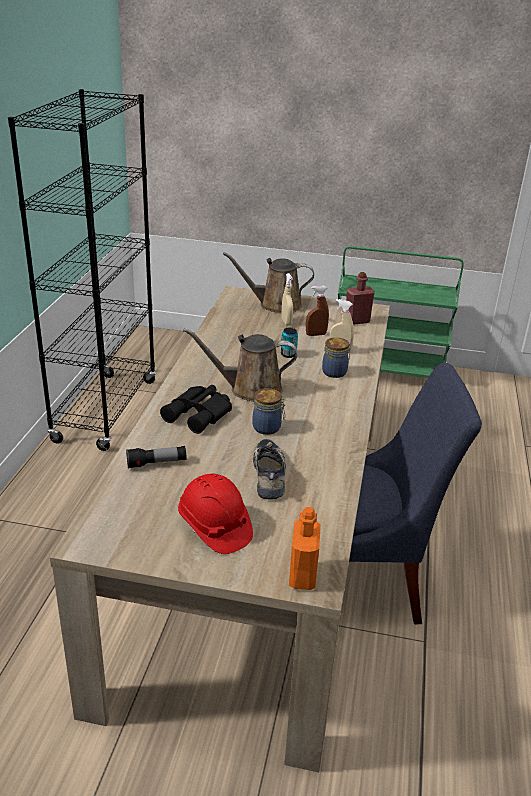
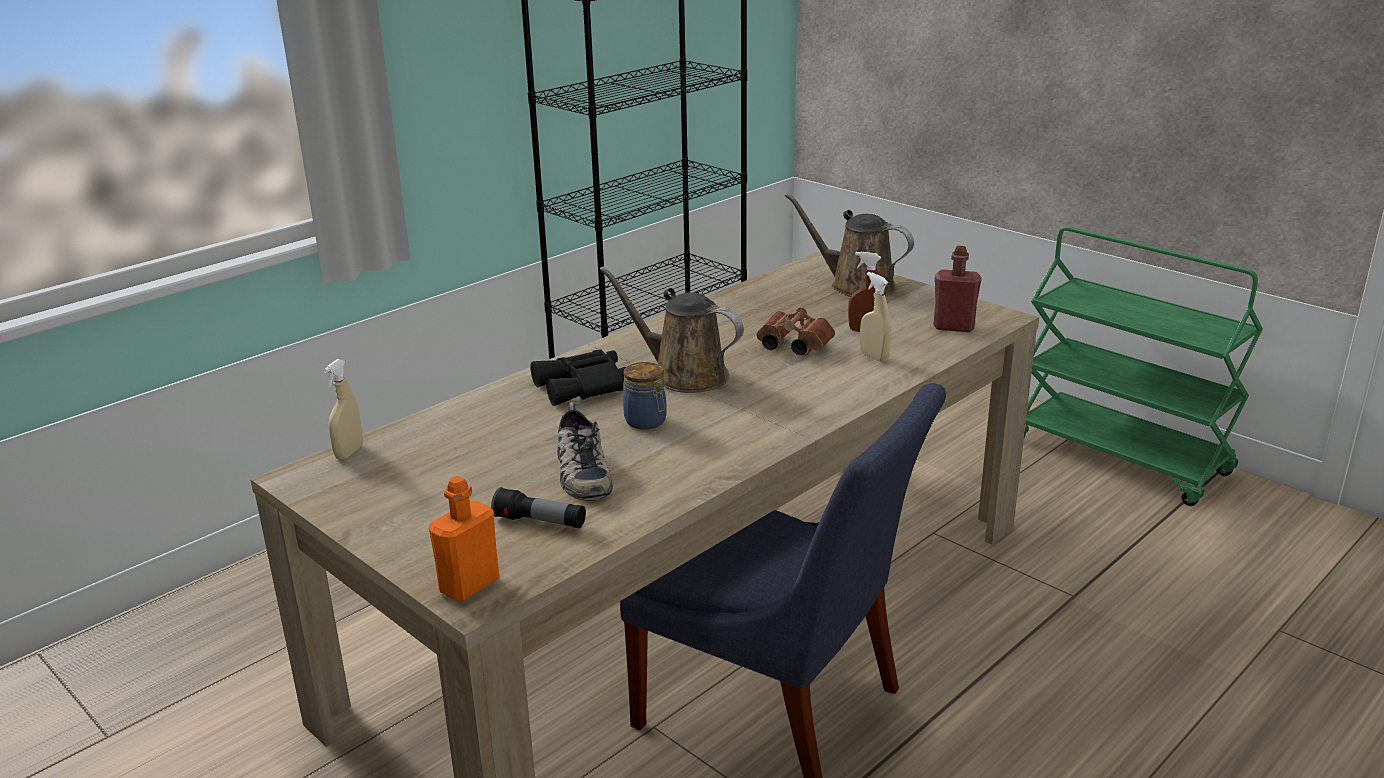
camera: 35 degrees right, 5 degrees down
flashlight [126,446,186,469] -> flashlight moved to [491,487,586,528]
red hard hat [178,473,253,554] -> none
shoe [253,438,286,500] -> shoe turned 135 degrees clockwise [557,402,613,501]
beige spray bottle [281,273,293,326] -> beige spray bottle moved to [323,359,363,459]
can [281,328,298,358] -> brown binoculars [757,308,835,356]
jar [322,337,351,378] -> none

